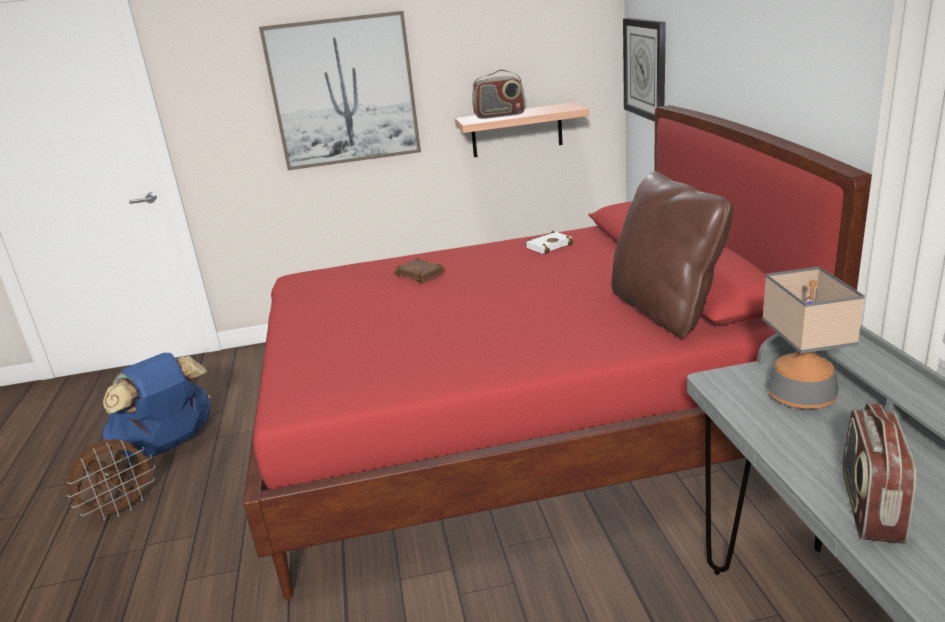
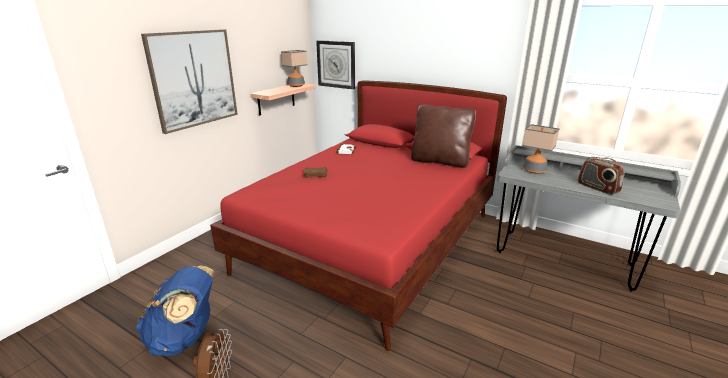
camera: 50 degrees left, 0 degrees up
radio [473,70,525,119] -> none
none -> table lamp [281,50,308,87]

